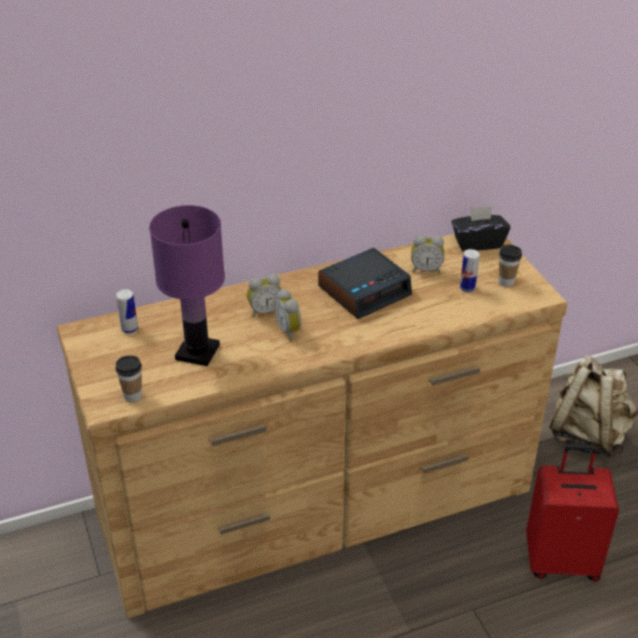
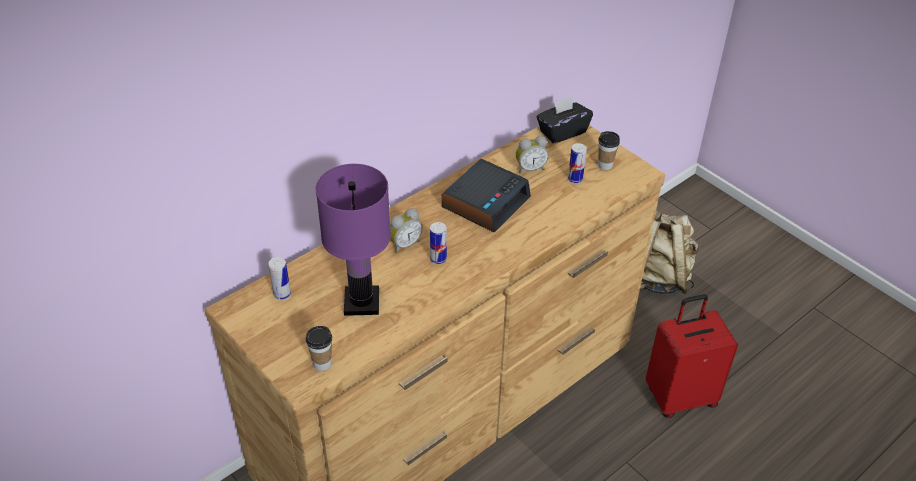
camera: 20 degrees left, 5 degrees up
alarm clock [274,289,302,341] -> can [430,222,447,264]

